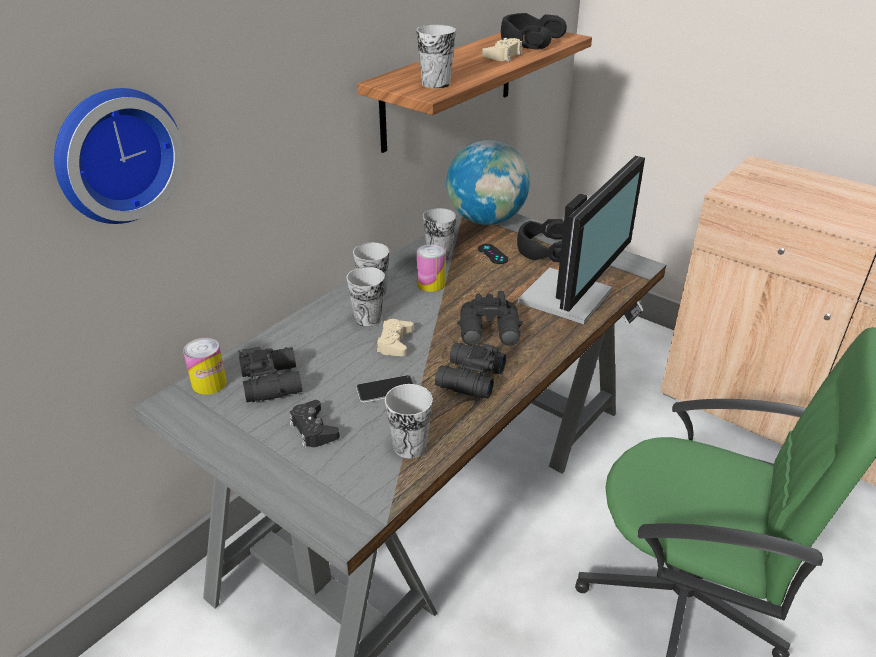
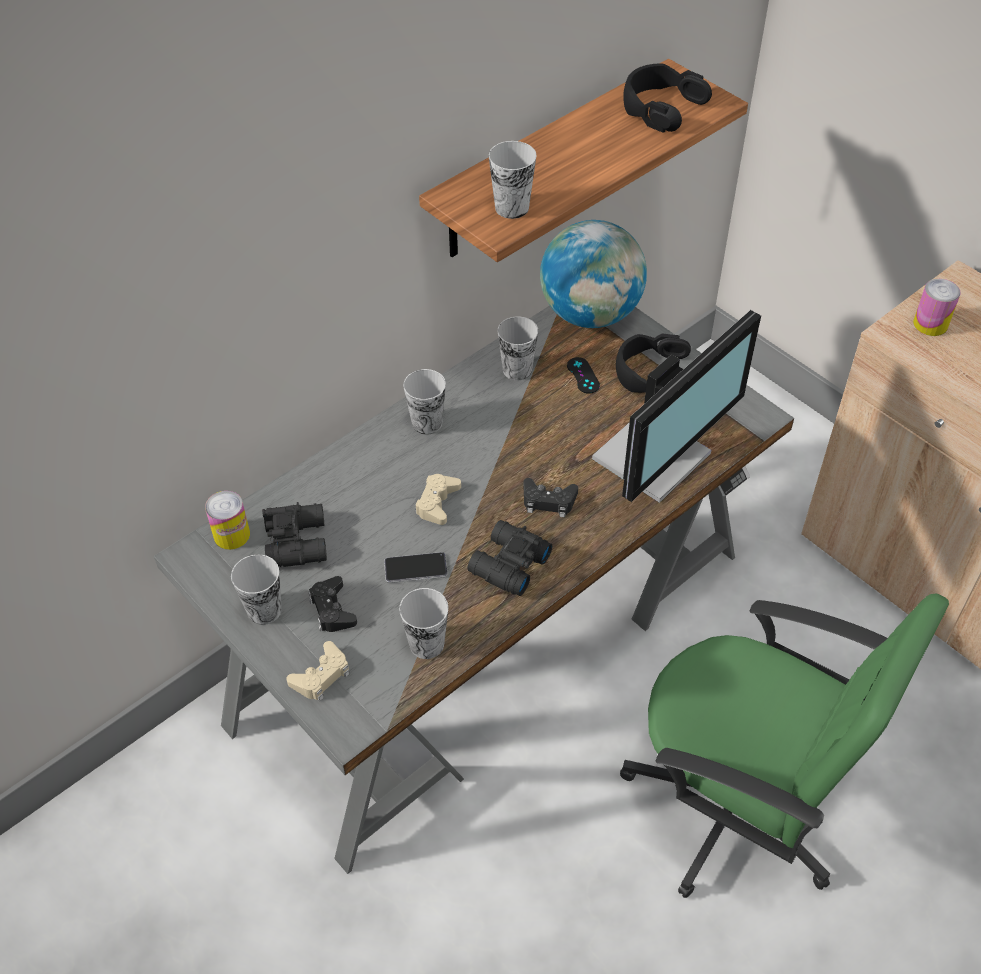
camera: 10 degrees right, 15 degrees up
wall clock [54,88,183,224] -> none
cup [346,267,385,327] -> cup moved to [231,554,282,625]
can [417,245,445,292] -> can moved to [913,279,961,336]
black binoculars [457,291,523,346] -> black game controller [523,478,578,517]
beige game controller [482,38,522,62] -> beige game controller moved to [286,641,350,701]

